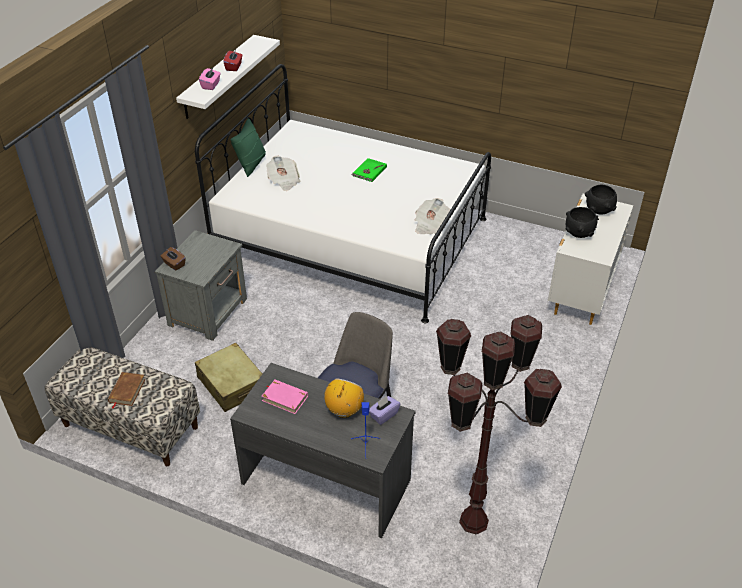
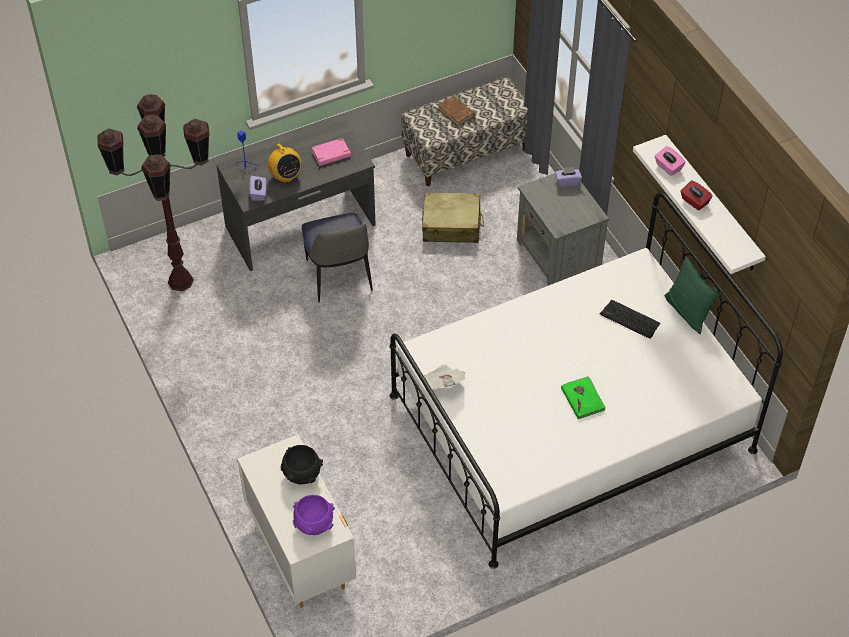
camera: 130 degrees right, 10 degrees up
brown tissue box [161,247,186,271] -> purple tissue box [555,167,582,187]
newspaper [266,156,301,191] -> keyboard [600,300,660,339]
black bowl [585,185,617,215] -> purple bowl [293,495,335,535]

